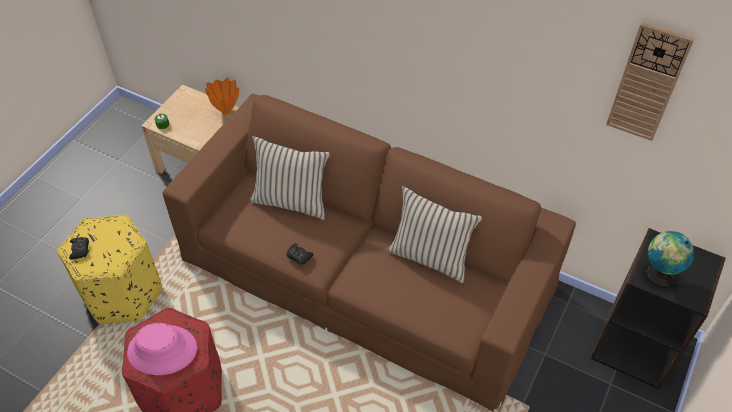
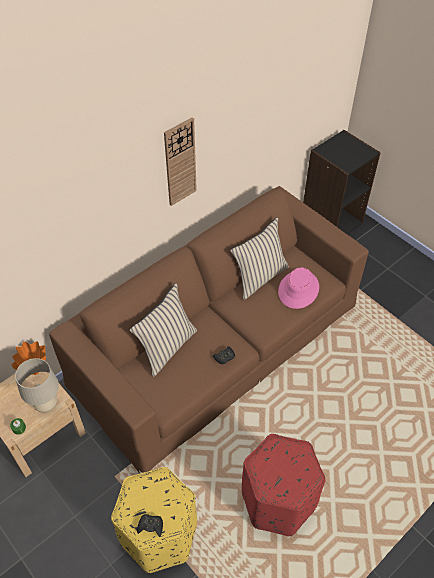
camera: 70 degrees left, 0 degrees up
pink hat [127,323,197,375] -> pink hat moved to [278,267,319,309]
wall clock [606,22,694,141] -> wall clock moved to [164,117,197,206]
globe [646,231,694,287] -> none
none -> beige table lamp [15,358,59,413]

